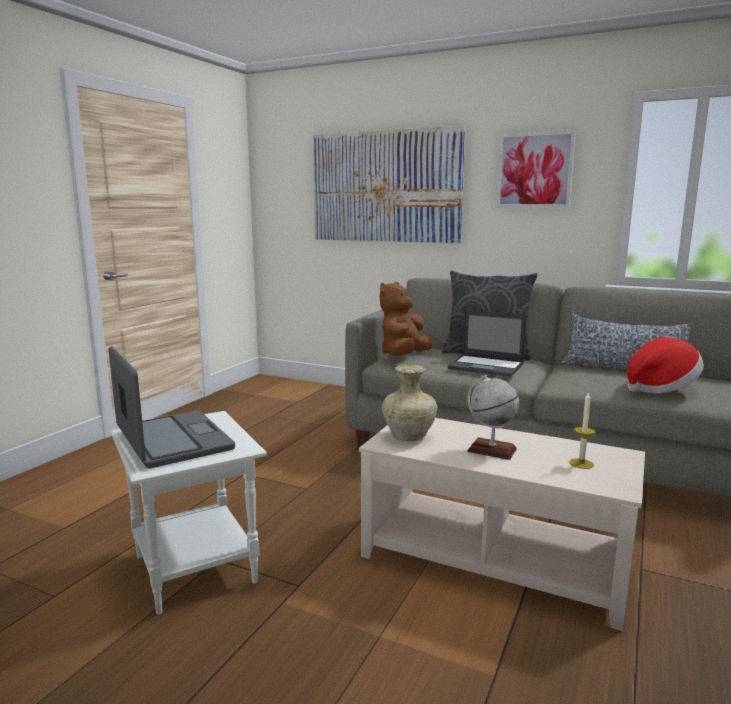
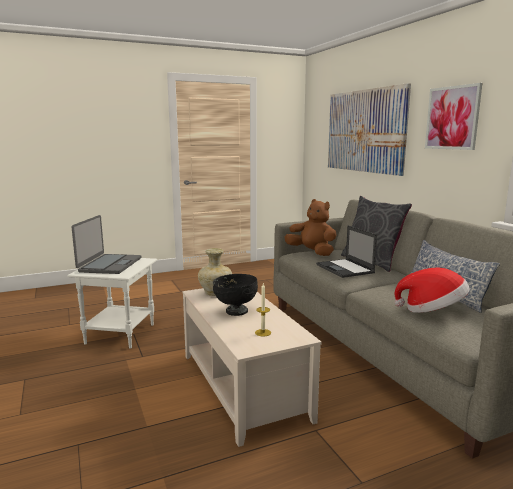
camera: 40 degrees right, 0 degrees up
brown plush toy [380,282,432,356] -> brown plush toy turned 60 degrees clockwise [284,199,336,256]
globe [467,375,519,460] -> black bowl [213,274,258,316]

